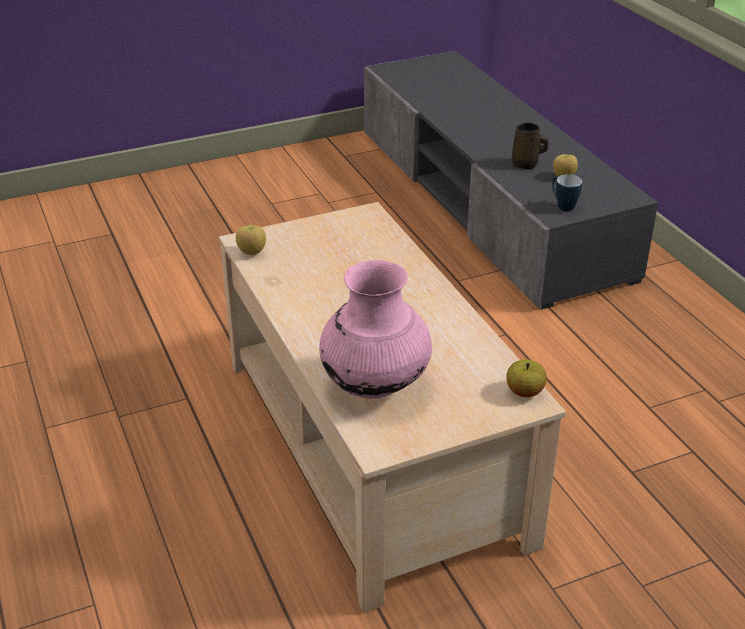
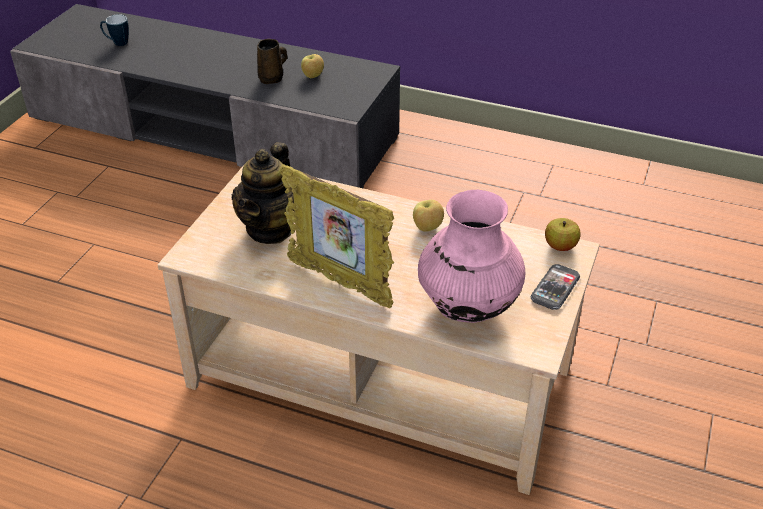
camera: 45 degrees left, 5 degrees up
apple [236,225,266,255] -> apple moved to [413,200,444,232]
mug [552,174,582,211] -> mug moved to [100,14,129,46]
none -> teapot [232,142,295,244]
none -> picture frame [280,164,394,308]
none -> phone [530,264,580,310]

